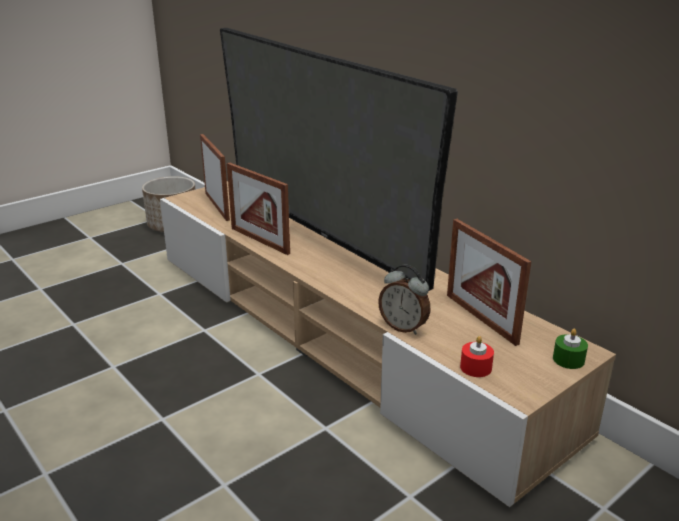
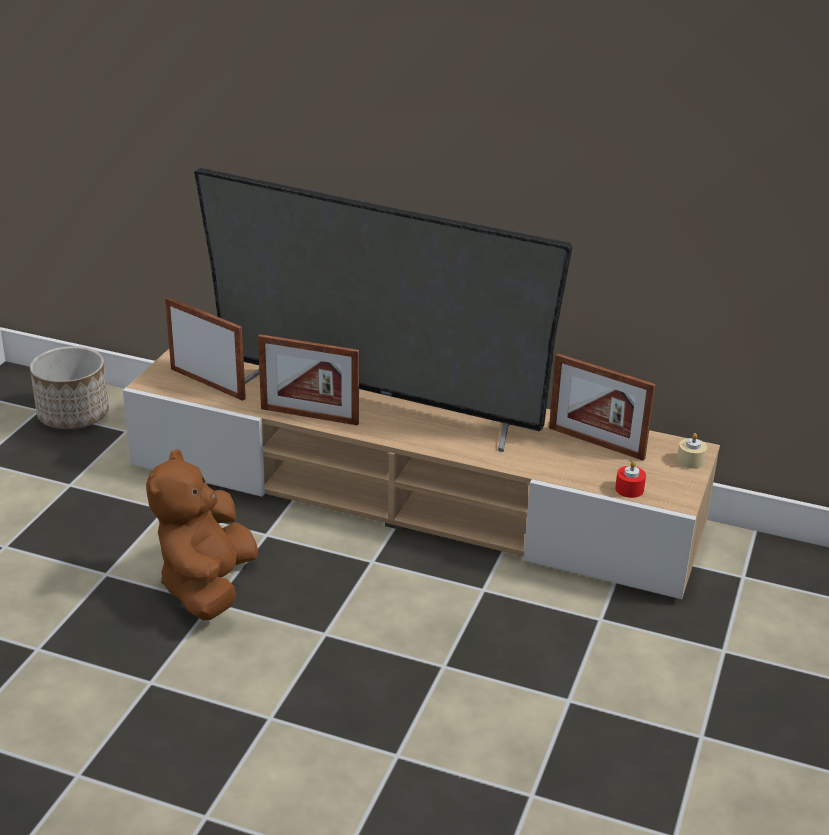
camera: 30 degrees left, 5 degrees up
alarm clock [378,265,430,335] -> none
green candle [553,328,588,369] -> beige candle [677,433,707,469]
none -> brown plush toy [146,449,258,620]

